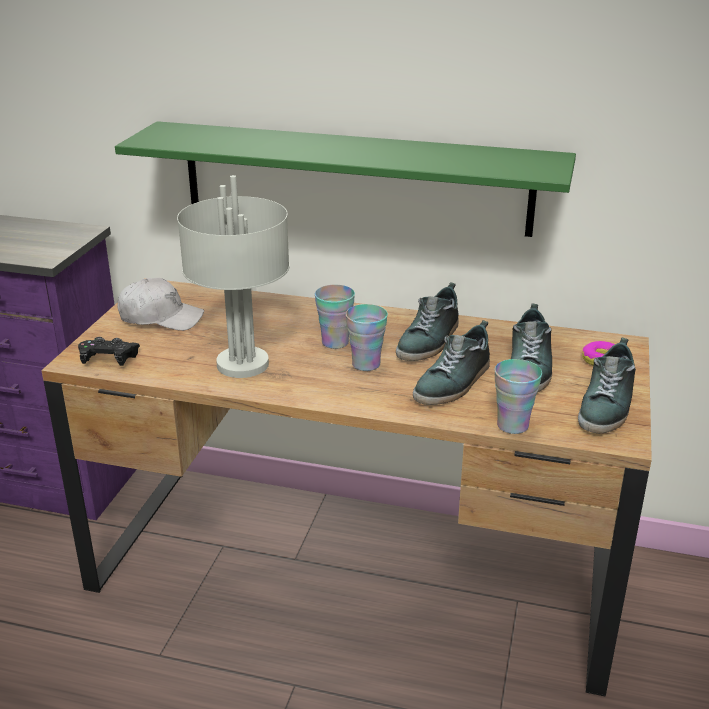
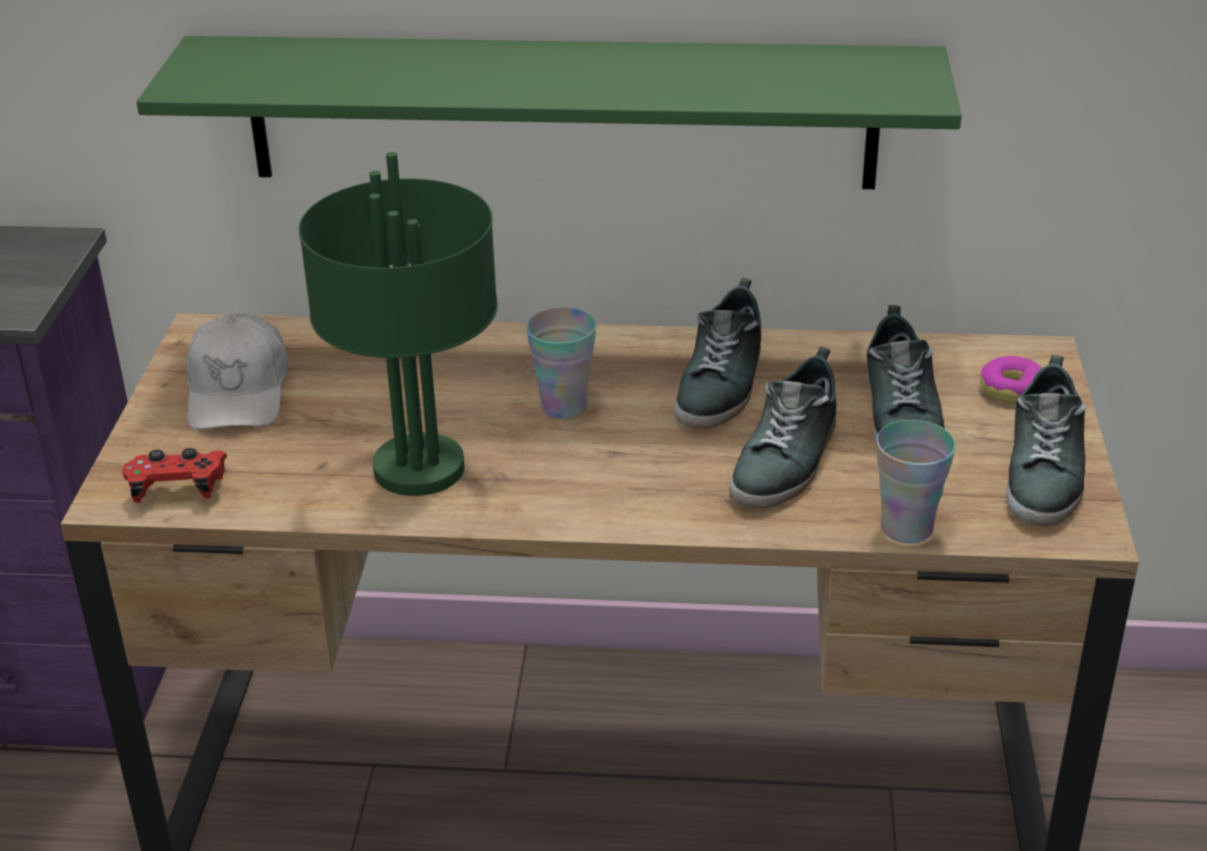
camera: 10 degrees left, 5 degrees up
black game controller [78,337,140,366] -> red game controller [122,448,227,503]
white cap [117,278,204,331] -> white cap turned 90 degrees clockwise [186,314,288,430]
grey table lamp [177,175,290,378] -> green table lamp [298,152,498,496]
cup [346,304,388,371] -> none

